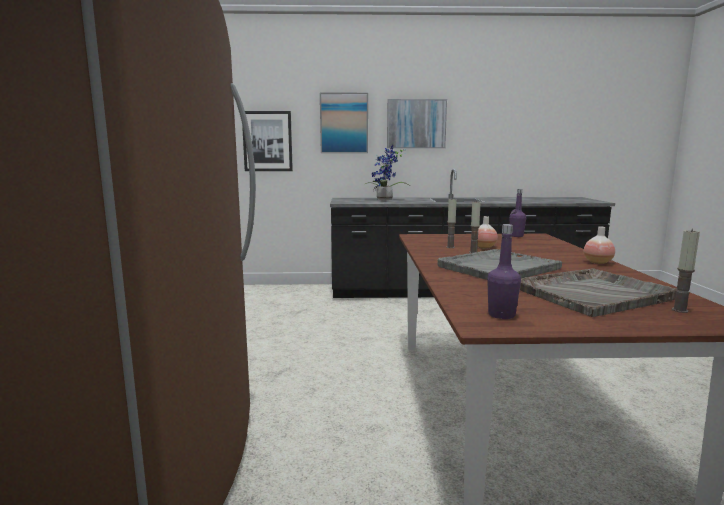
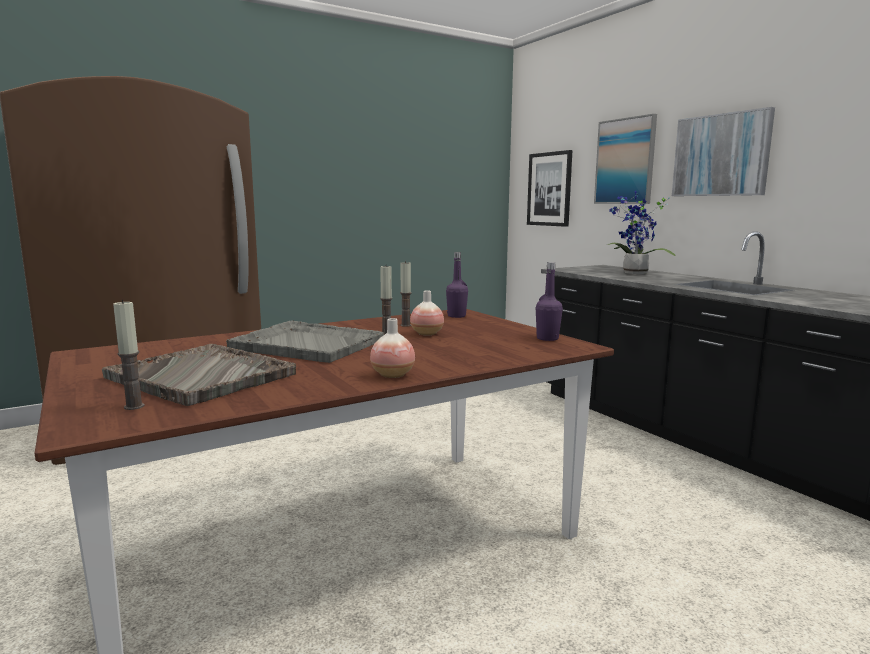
camera: 60 degrees right, 0 degrees up
purple bottle [487,224,521,319] -> purple bottle moved to [446,252,468,318]

